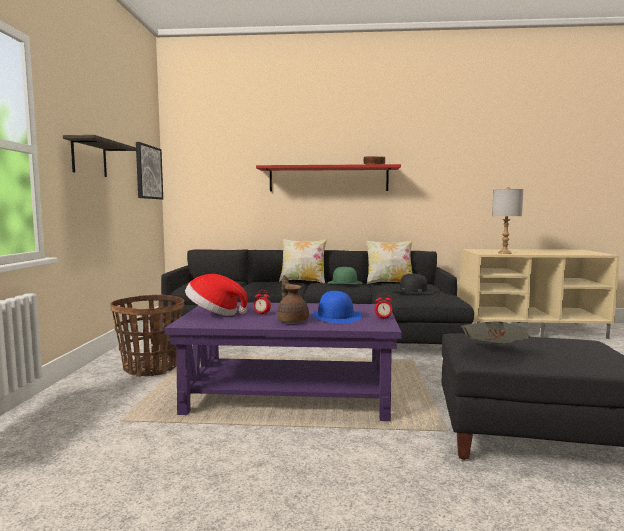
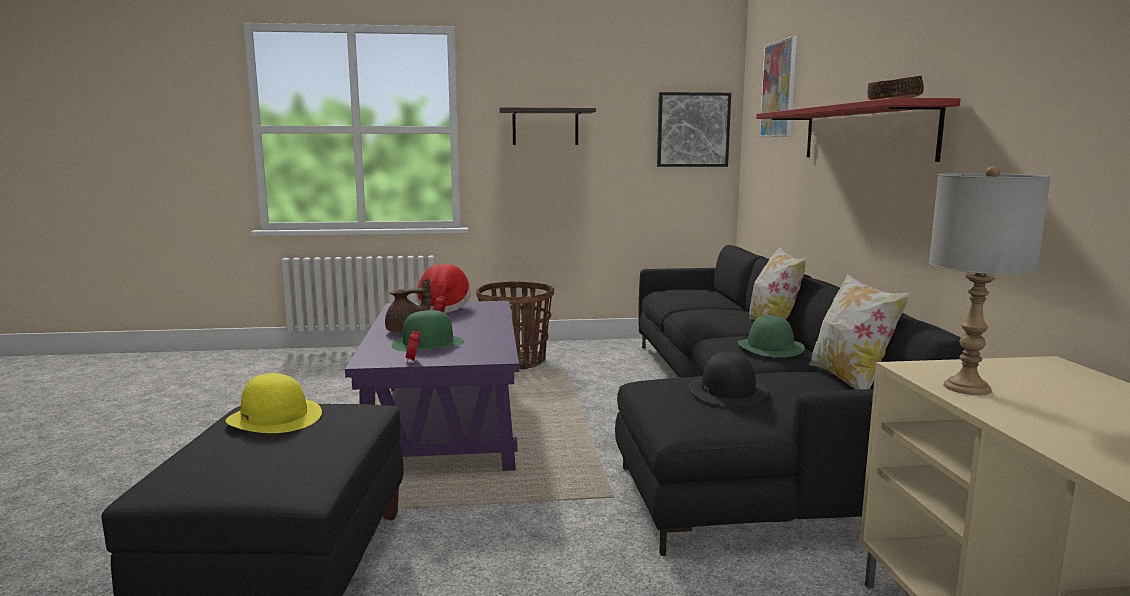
camera: 80 degrees right, 5 degrees up
blue hat [310,291,362,323] -> green hat [391,310,464,351]
newspaper [461,322,530,343] -> yellow hat [226,373,322,433]
none -> picture [759,36,797,137]

